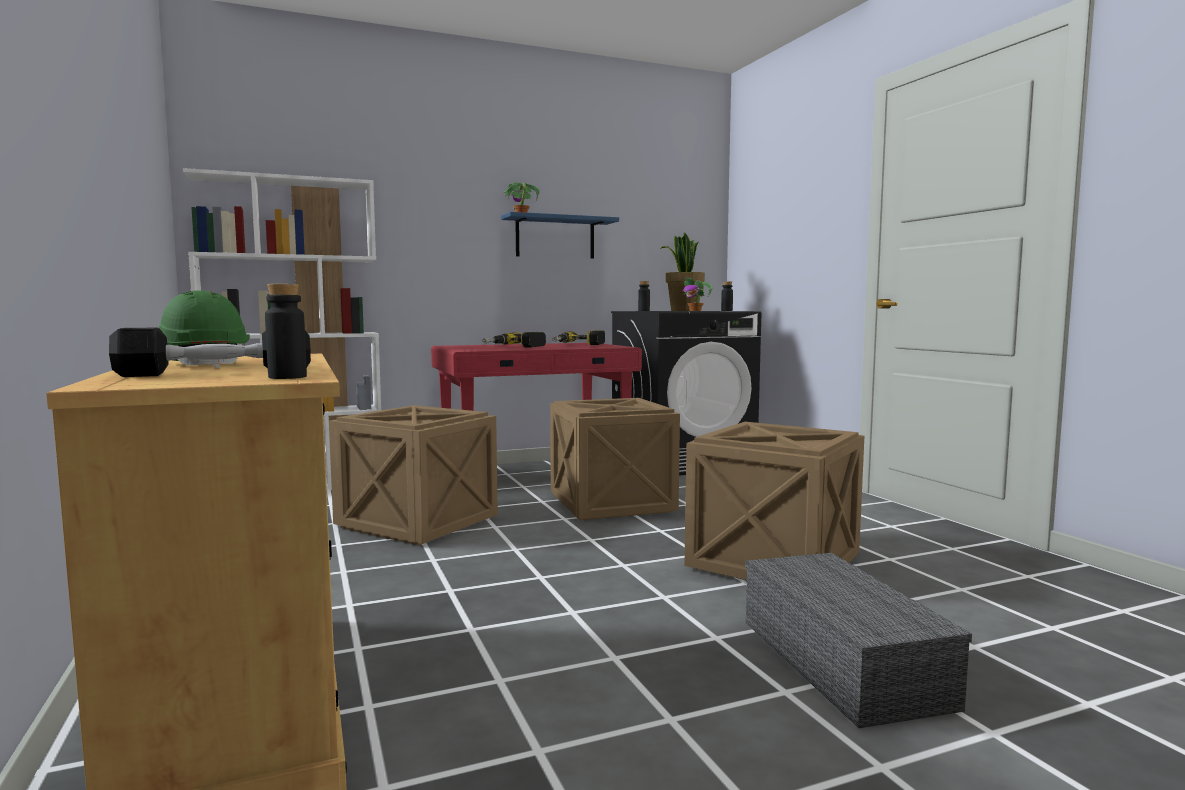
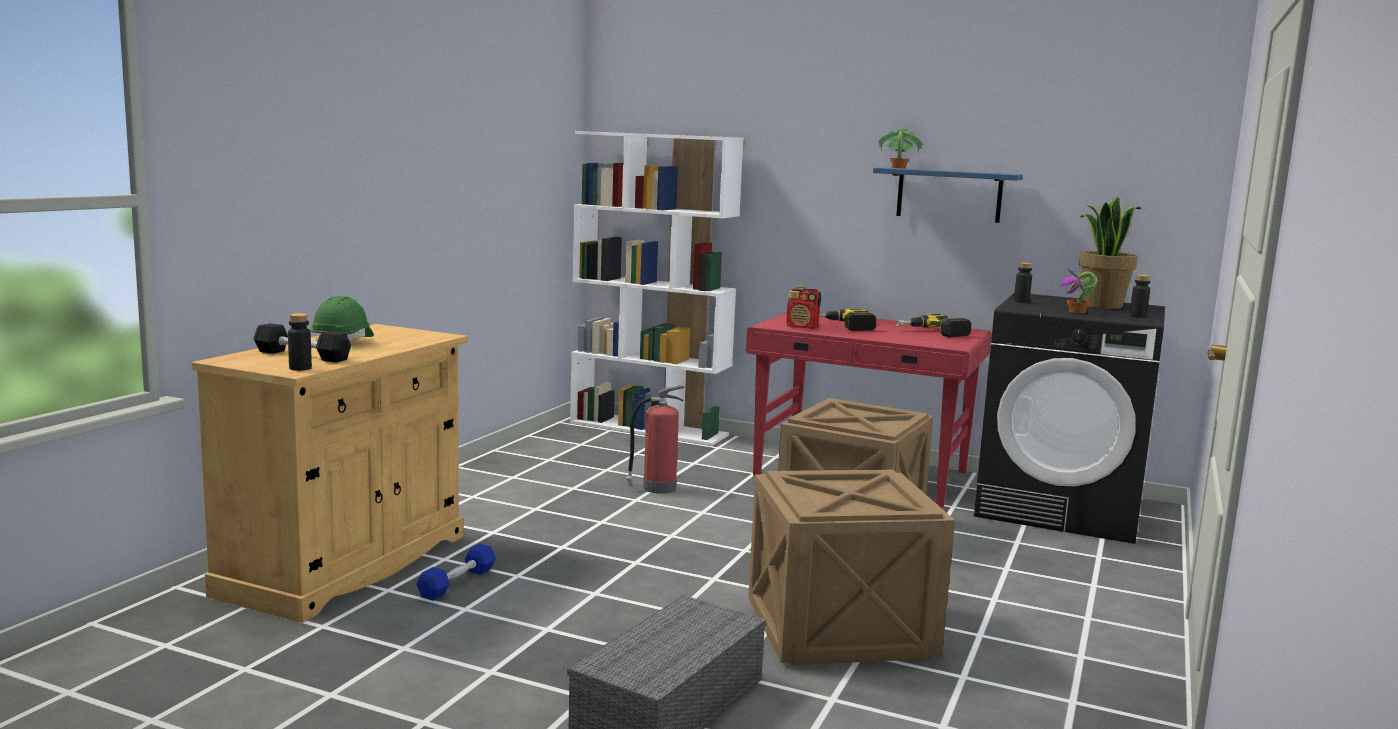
camera: 45 degrees right, 5 degrees up
crate [329,405,498,545] -> fire extinguisher [626,385,684,494]
none -> blue dumbbell [416,544,496,601]
none -> radio [787,285,821,329]

